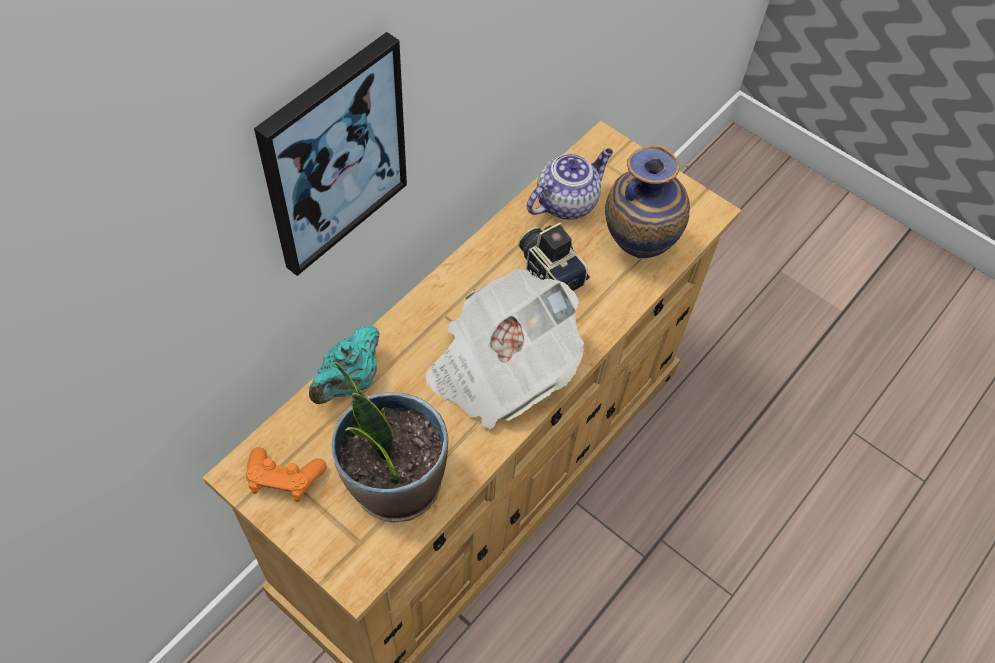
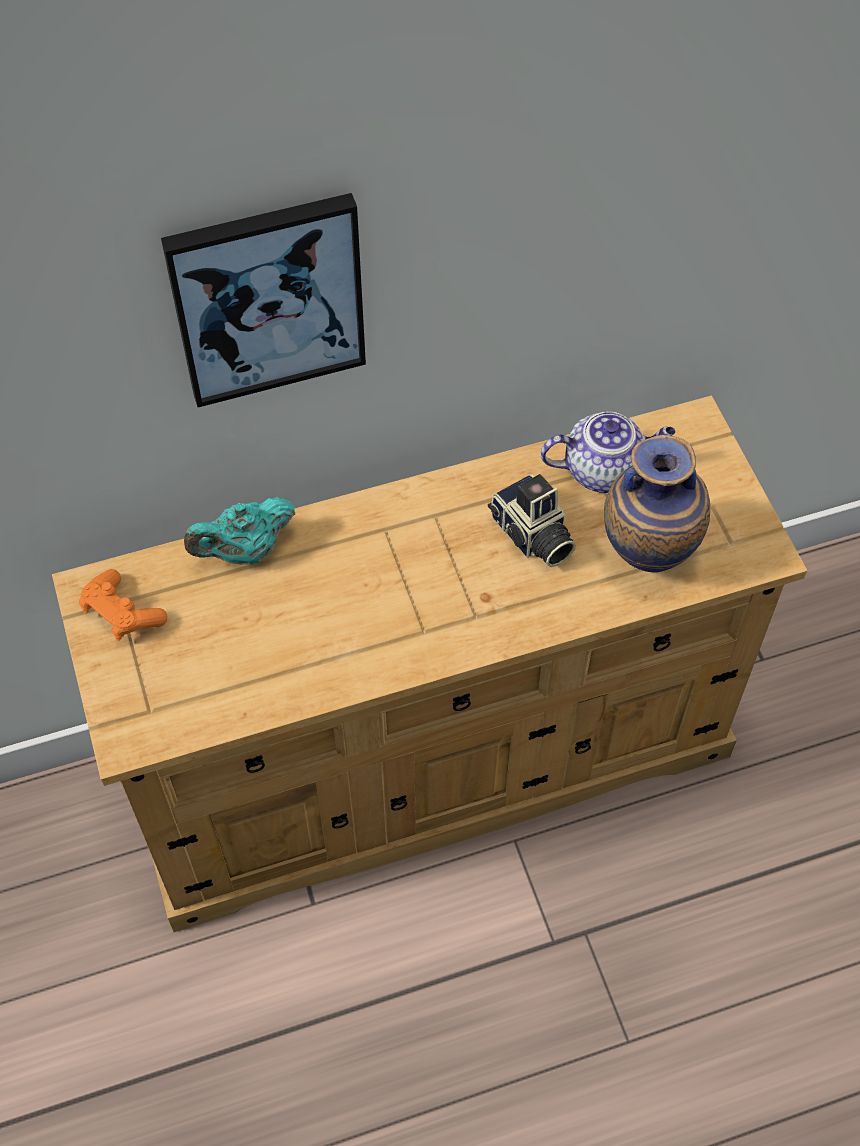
camera: 35 degrees right, 0 degrees up
potted plant [331,362,448,523] -> none
newspaper [425,269,584,429] -> none
camera [518,222,590,291] -> camera turned 150 degrees clockwise [488,474,576,567]

